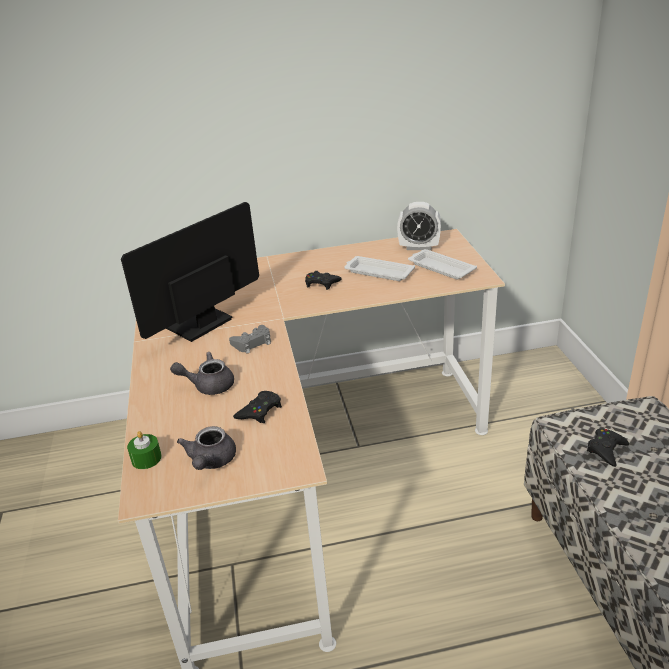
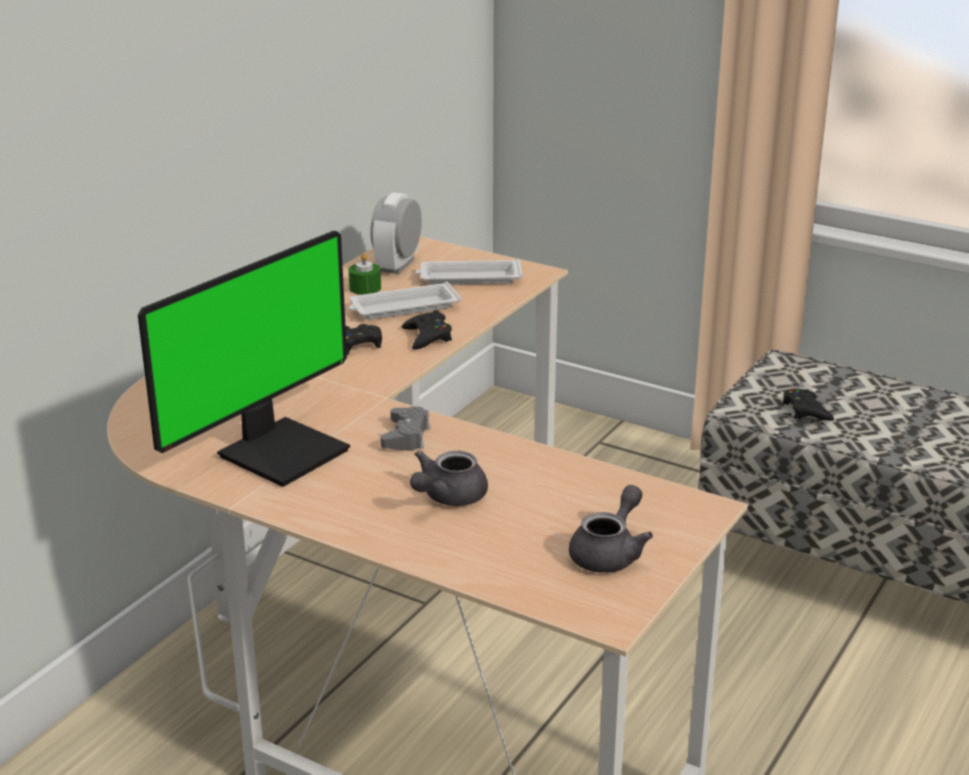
camera: 50 degrees left, 5 degrees down
monitor [121,202,259,342] -> monitor turned 135 degrees counterclockwise [138,231,350,487]
green candle [127,431,162,469] -> green candle moved to [349,253,381,295]
grey teapot [177,426,236,470] -> grey teapot turned 105 degrees counterclockwise [569,485,653,573]
black game controller [233,391,282,423] -> black game controller moved to [402,310,452,350]
alarm clock [397,202,441,250] -> alarm clock turned 150 degrees clockwise [371,192,422,274]

